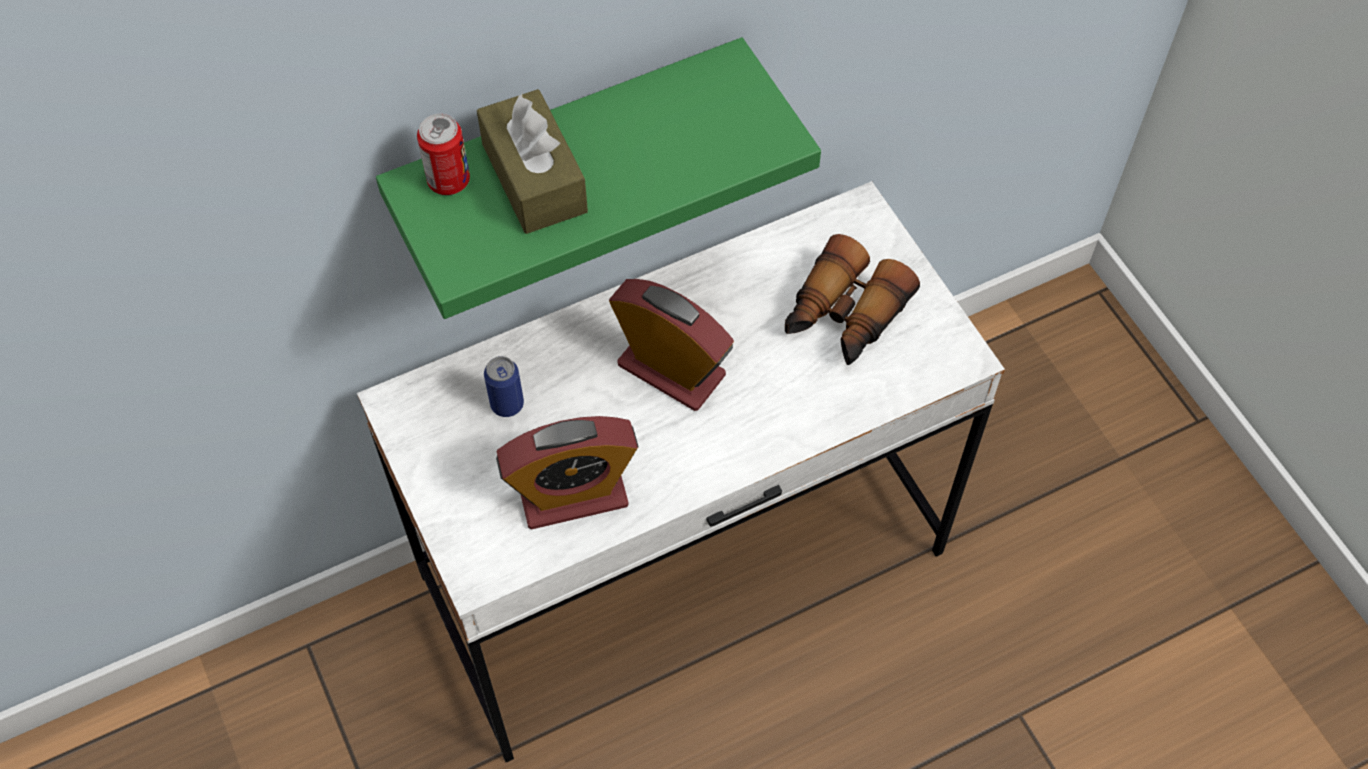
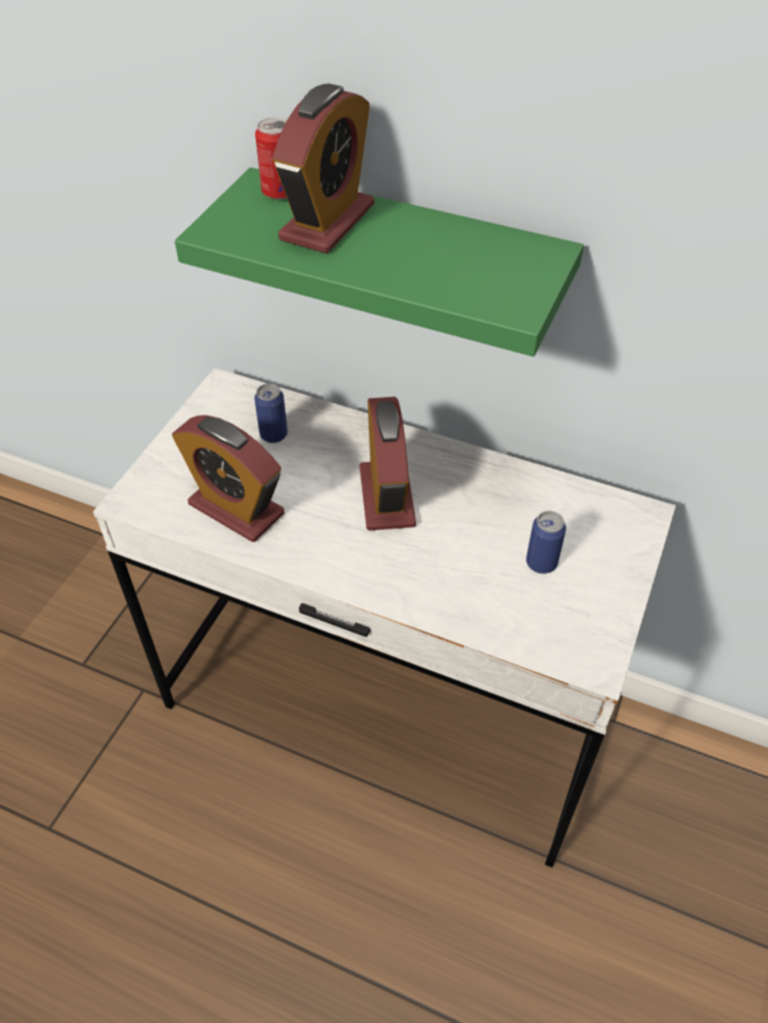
camera: 50 degrees right, 10 degrees down
brown tissue box [477,89,588,234] -> alarm clock [272,84,374,254]
binoculars [785,234,920,365] -> can [526,511,566,574]

